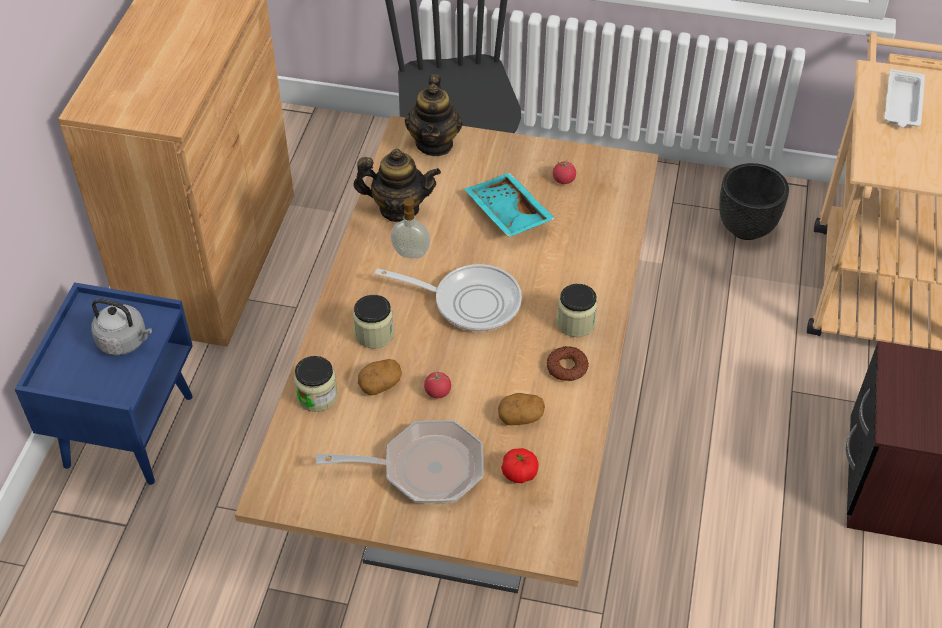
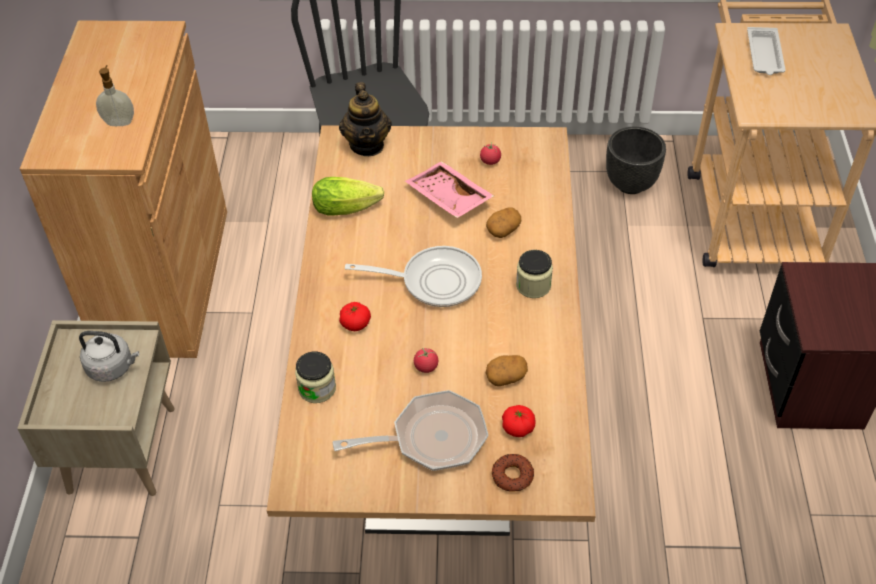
camera: 10 degrees left, 0 degrees up
blue nightstand [15,282,193,485] -> beige nightstand [17,320,175,496]
teapot [353,149,441,222] -> lettuce [312,177,384,215]
jar [353,295,394,348] -> tomato [339,302,371,331]
potato [358,359,402,395] -> potato moved to [486,208,521,238]
soap dispenser [391,195,430,258] -> soap dispenser moved to [96,65,134,126]
turquoise tray [464,173,555,237] -> pink tray [405,161,494,218]
donut [547,346,589,381] -> donut moved to [492,454,534,492]

